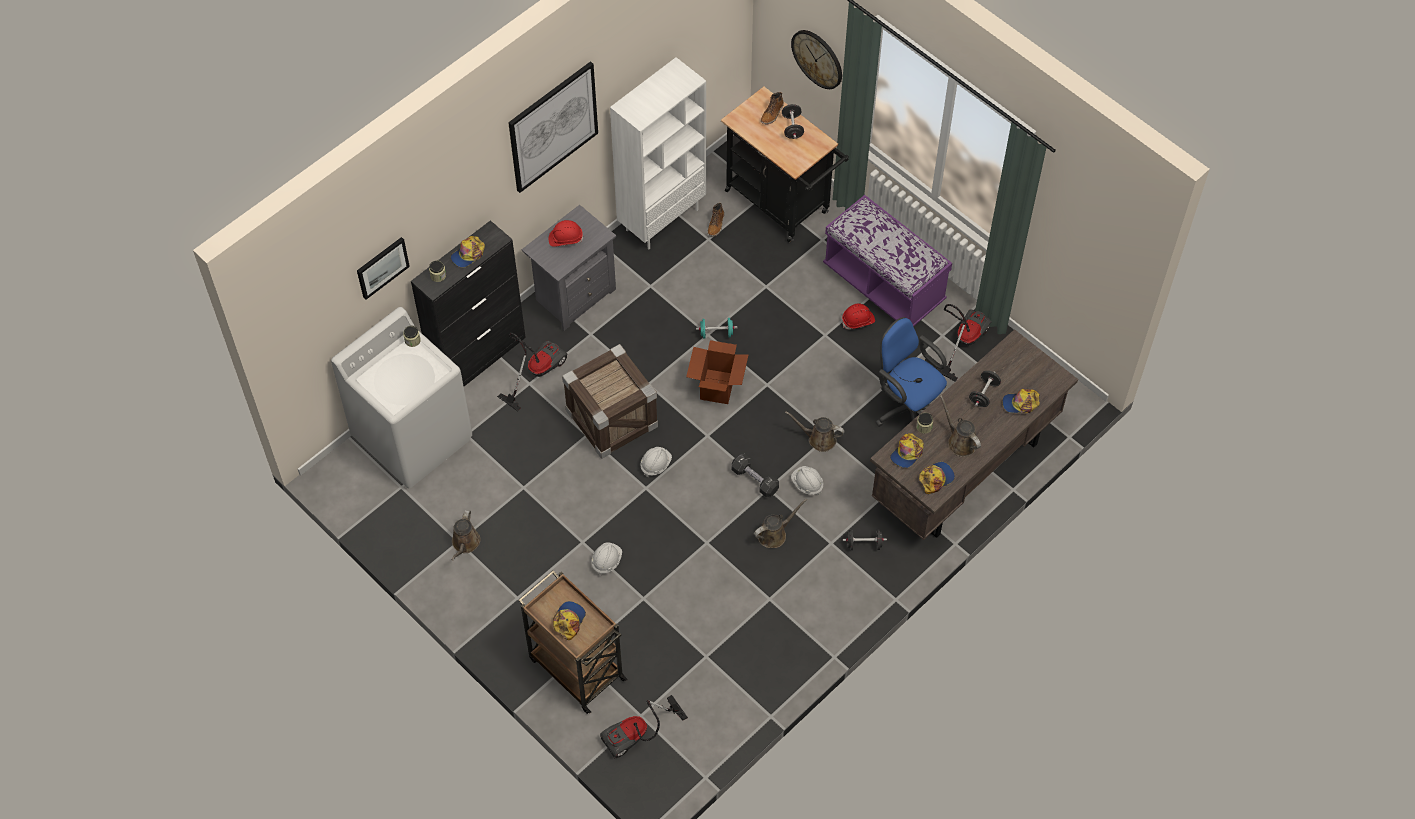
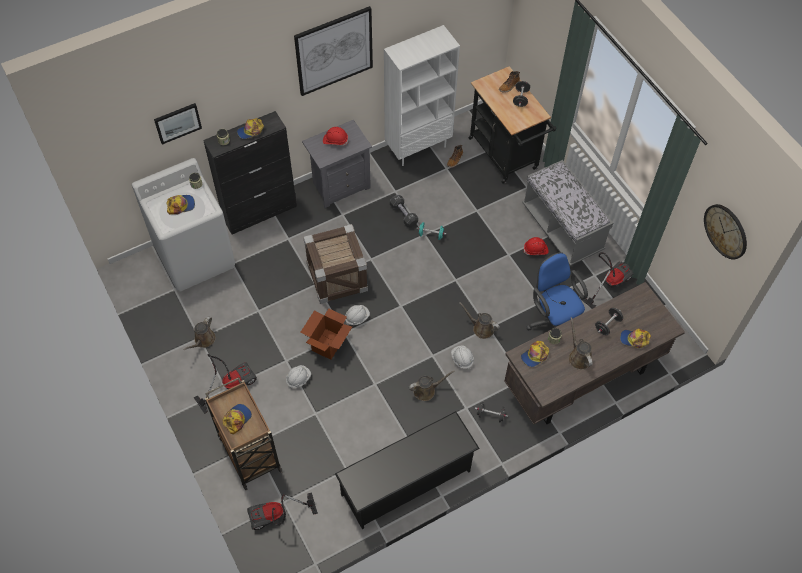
camera: 15 degrees right, 0 degrees up
vacuum cleaner [497,333,568,411] -> vacuum cleaner moved to [194,354,257,414]
cardboard box [686,340,749,404] -> cardboard box moved to [300,308,352,360]
black dumbbell [732,454,779,497] -> black dumbbell moved to [390,195,418,227]
wall clock [791,30,842,89] -> wall clock moved to [704,204,747,259]
purple bench [823,195,952,327] -> grey bench [522,160,613,266]
cap [919,462,955,494] -> cap moved to [166,195,195,215]
none -> black shoe rack [335,411,480,529]

